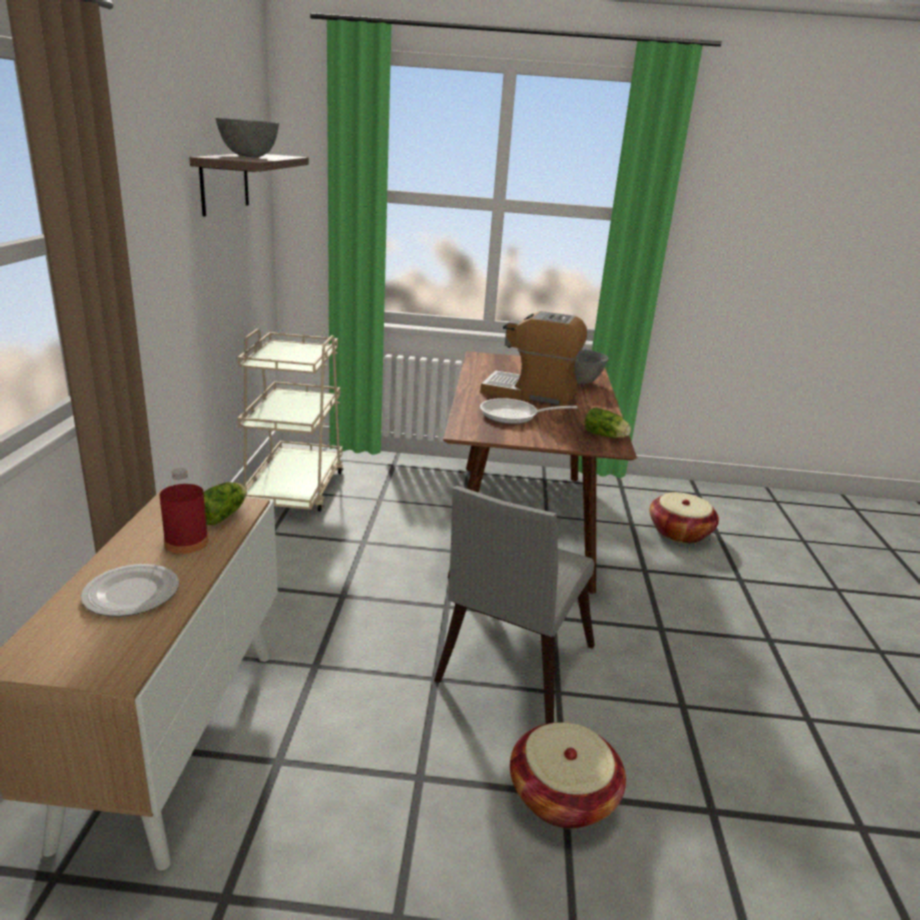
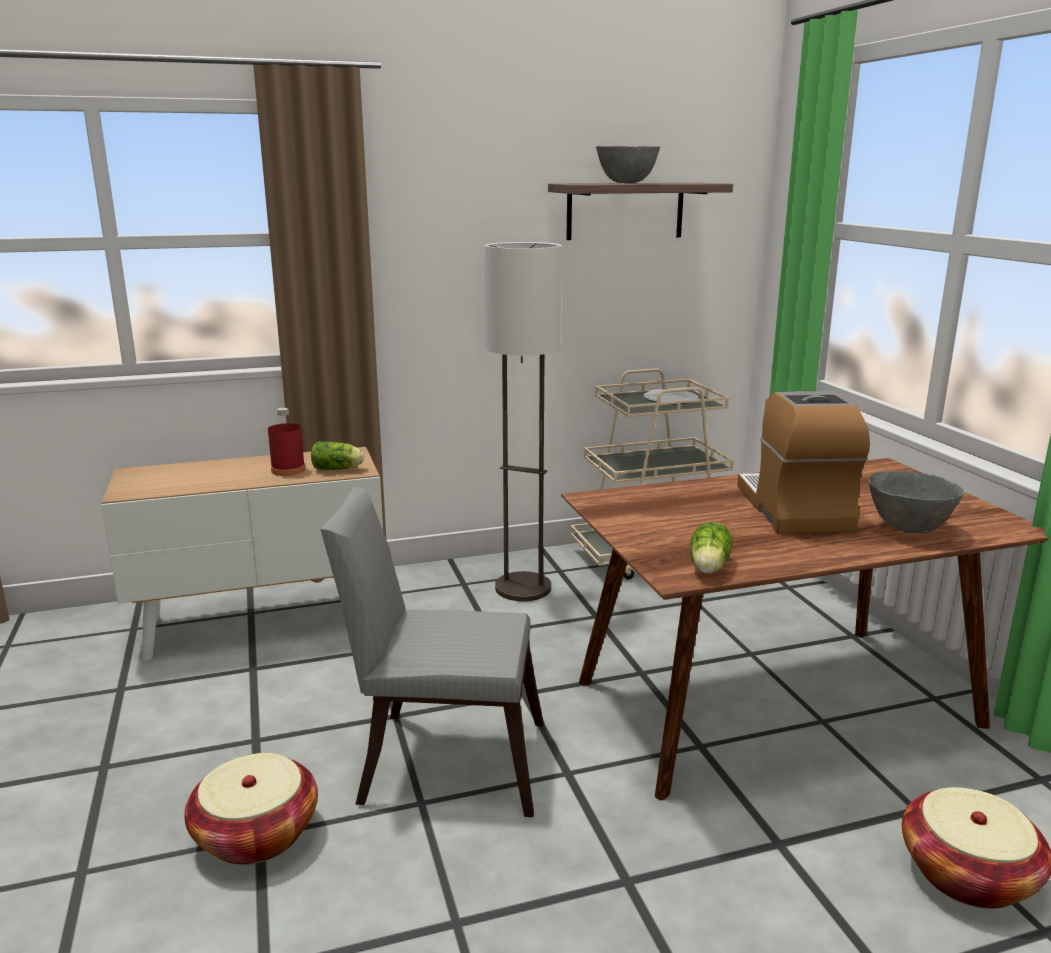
camera: 70 degrees right, 5 degrees down
plate [81,564,179,617] -> plate moved to [644,390,698,405]
frying pan [480,398,577,424] -> none
none -> floor lamp [484,242,562,601]

